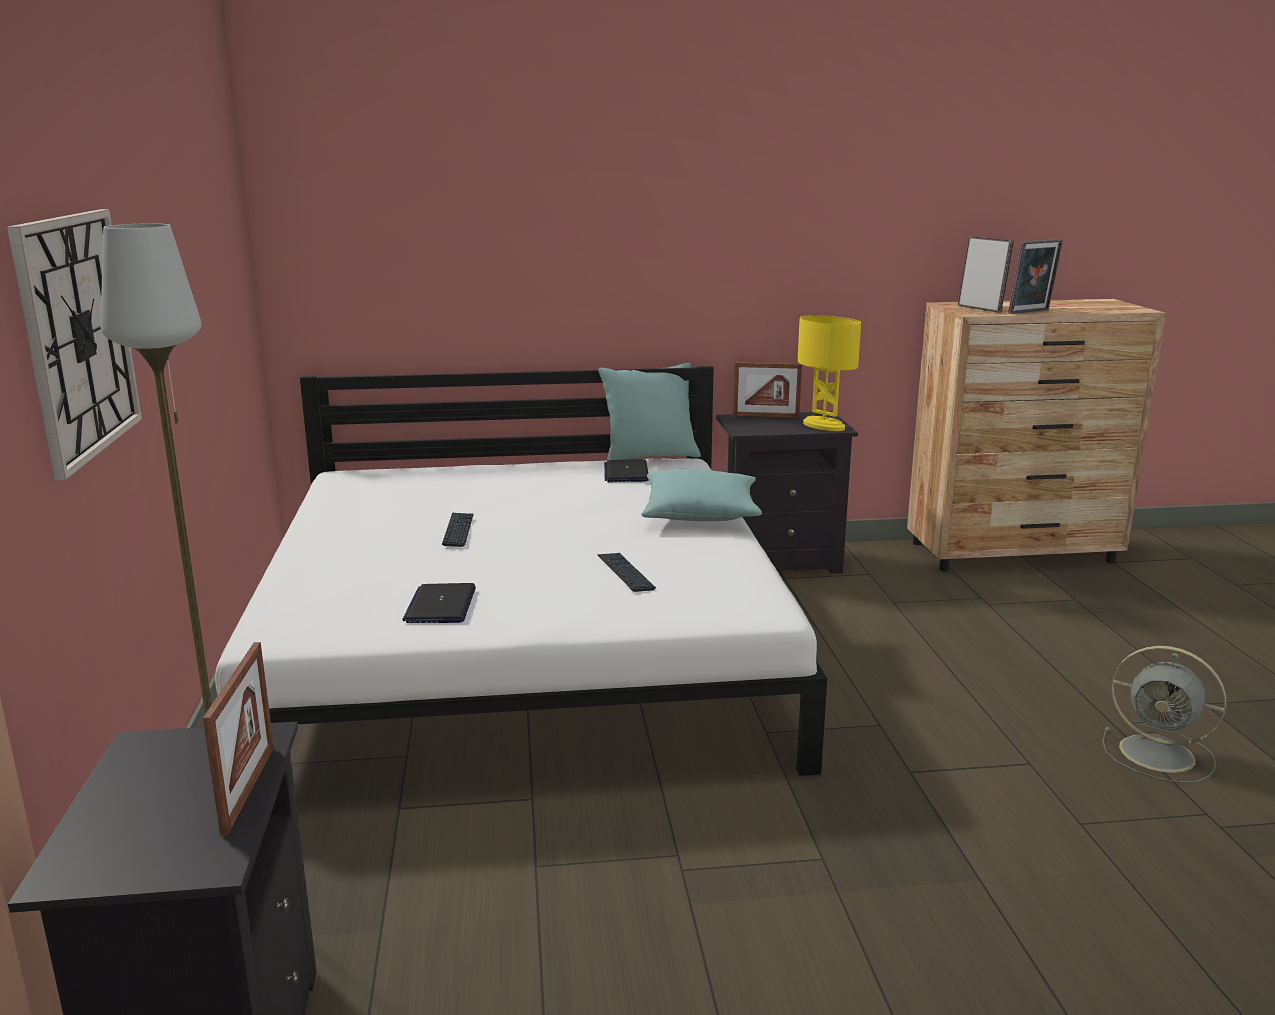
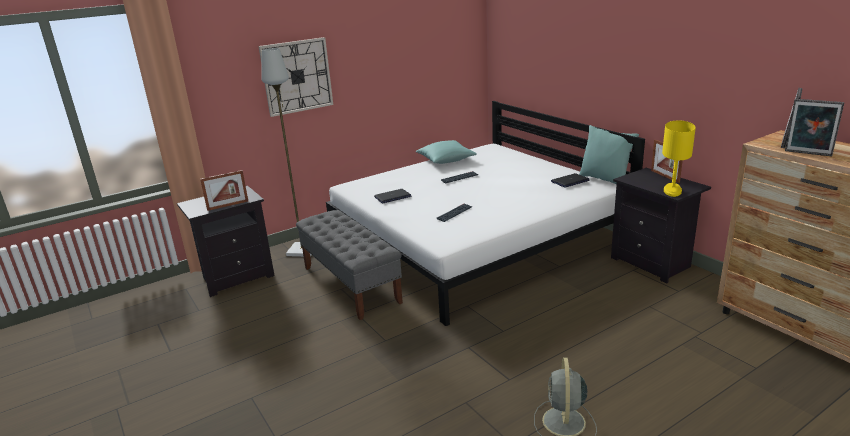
camera: 65 degrees right, 5 degrees up
turquoise pillow [641,469,762,521] -> turquoise pillow moved to [416,140,477,164]
none -> grey bench [296,210,403,320]

